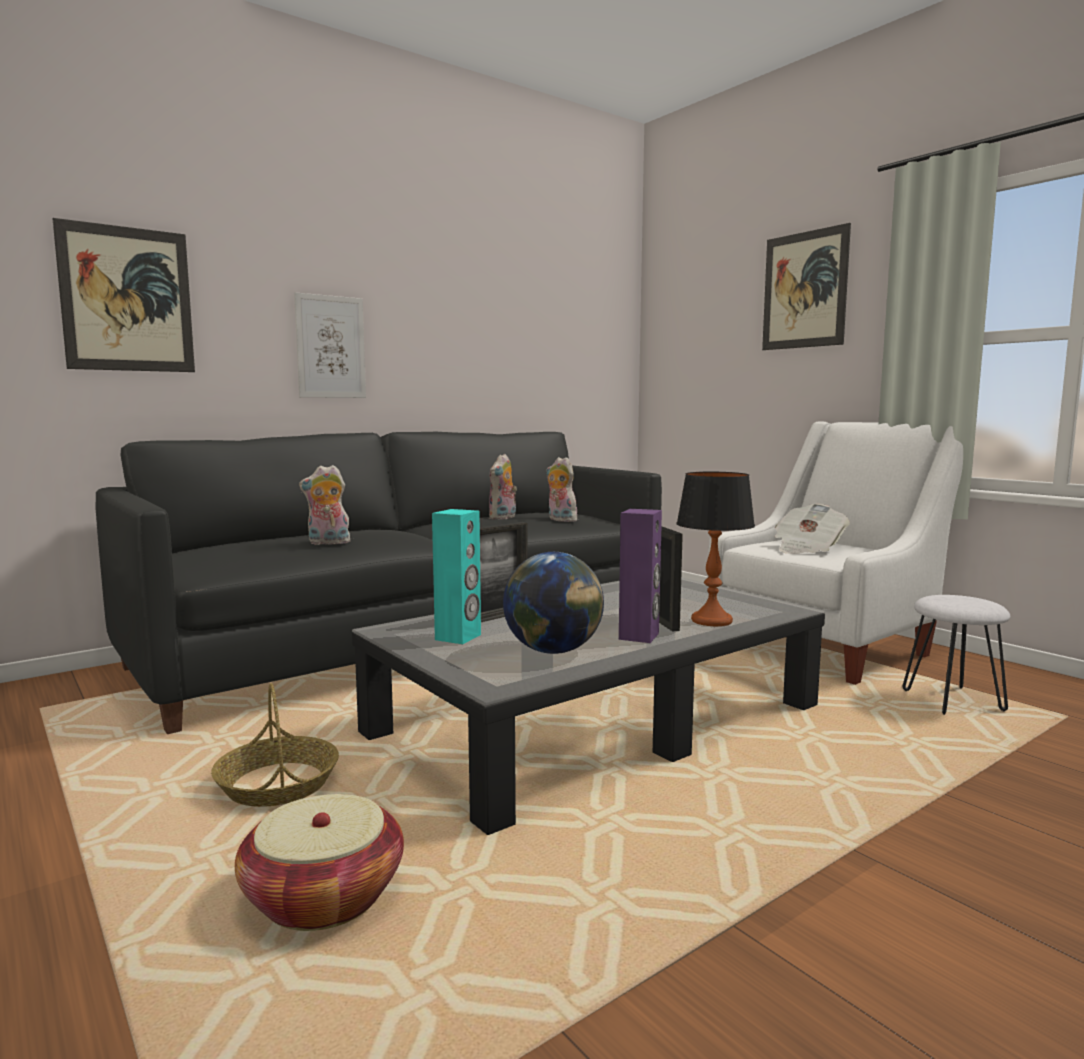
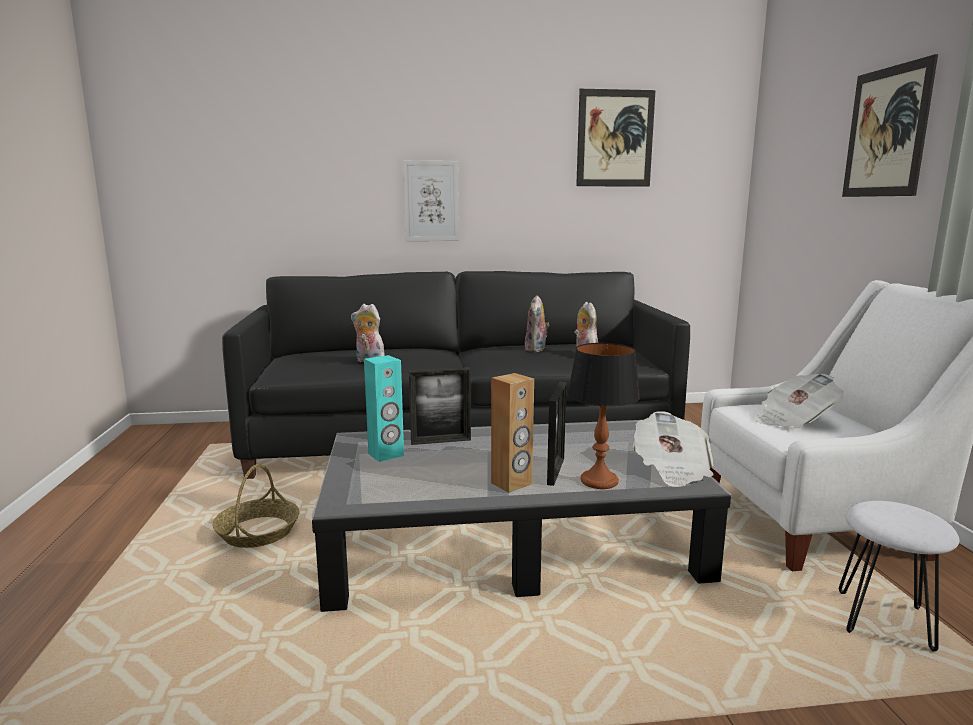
camera: 30 degrees right, 5 degrees up
picture [52,218,195,372] -> picture moved to [576,89,656,187]
basket [235,794,404,931] -> none
plush toy [488,454,517,519] -> plush toy turned 45 degrees counterclockwise [525,295,550,352]
globe [503,552,604,654] -> none
purple speaker [619,509,662,643] -> brown speaker [491,373,534,493]
none -> newspaper [633,411,713,487]

